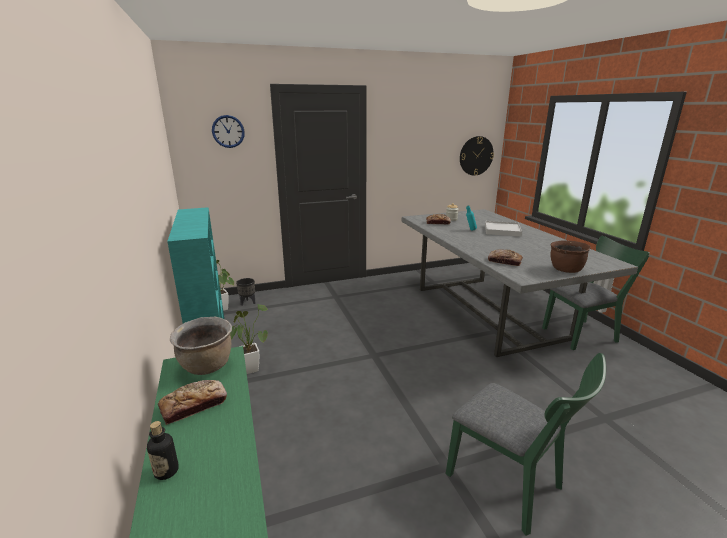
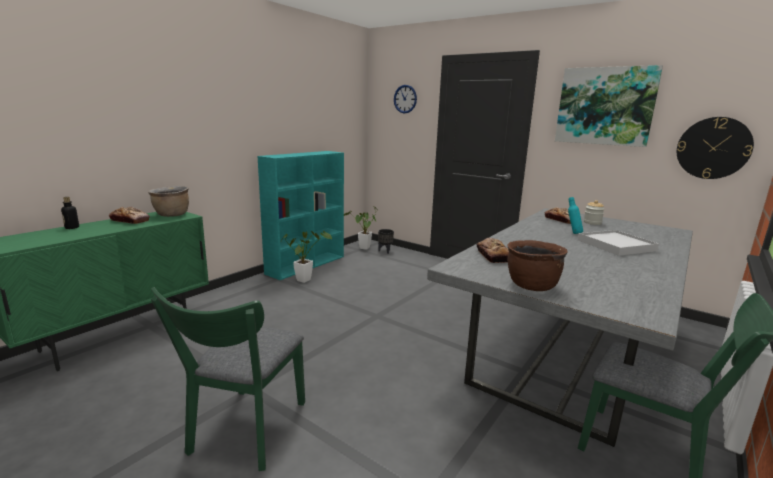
camera: 55 degrees right, 5 degrees down
none -> picture [555,65,663,147]

